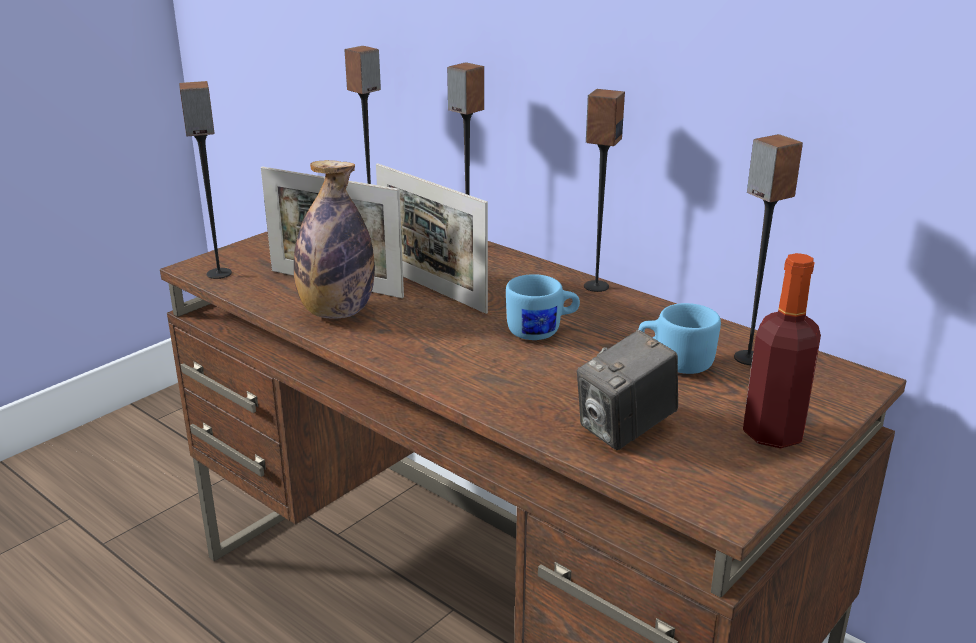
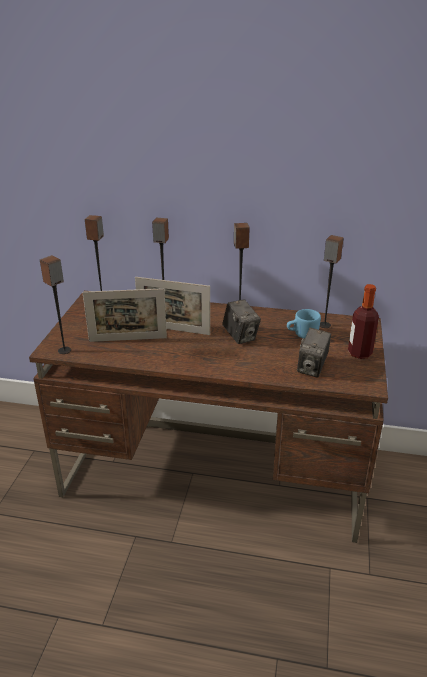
camera: 30 degrees left, 5 degrees up
bottle [294,160,375,319] -> none
blue mug [506,274,580,340] -> camera [222,299,261,344]

